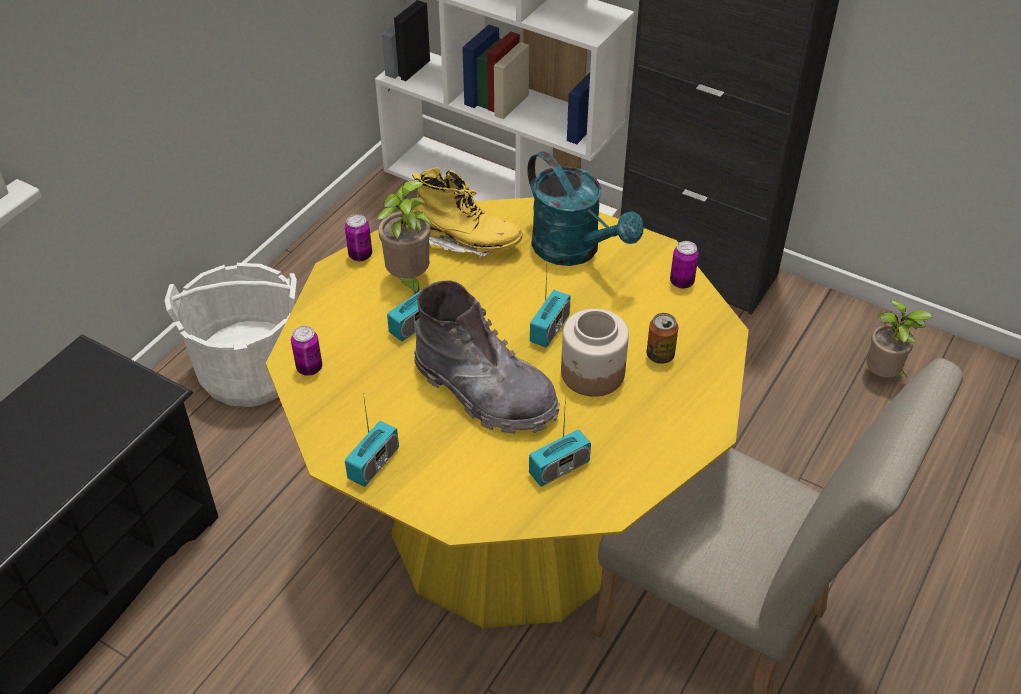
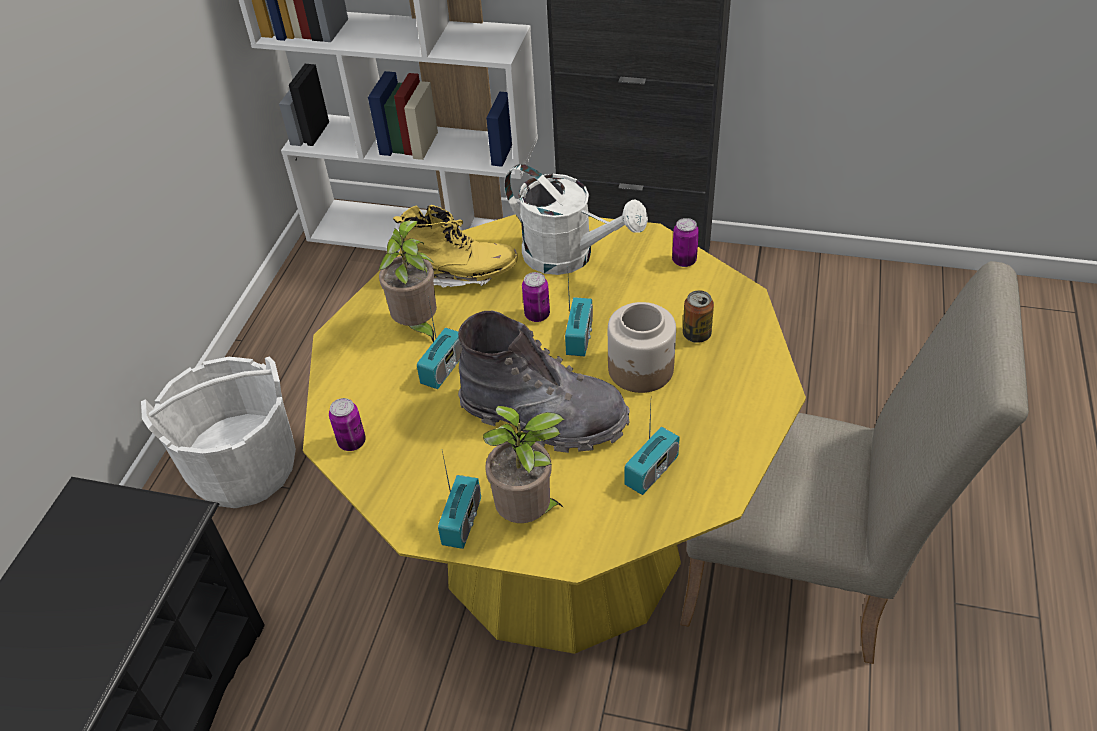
camera: 15 degrees left, 0 degrees up
can [345,214,372,261] -> can moved to [522,272,550,322]
turquoise watering can [527,151,644,266] -> white watering can [504,164,648,275]
potted plant [867,300,933,378] -> potted plant moved to [483,405,564,523]

